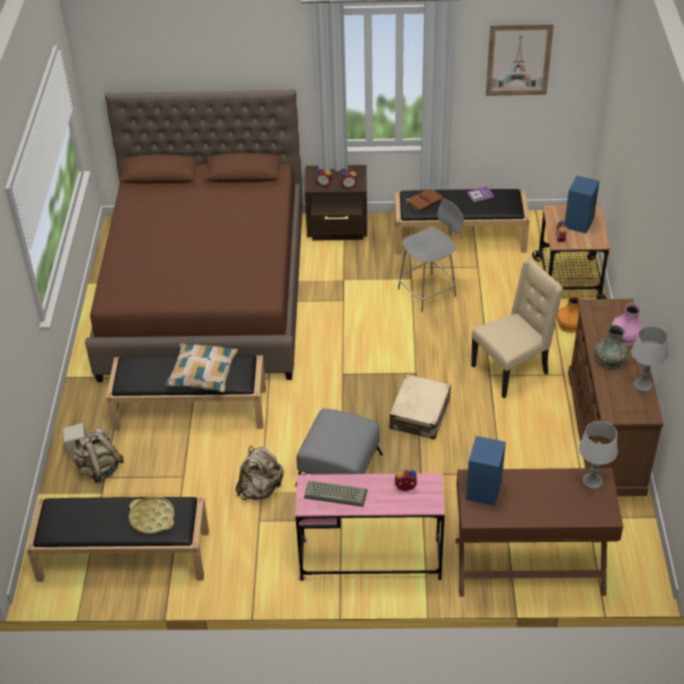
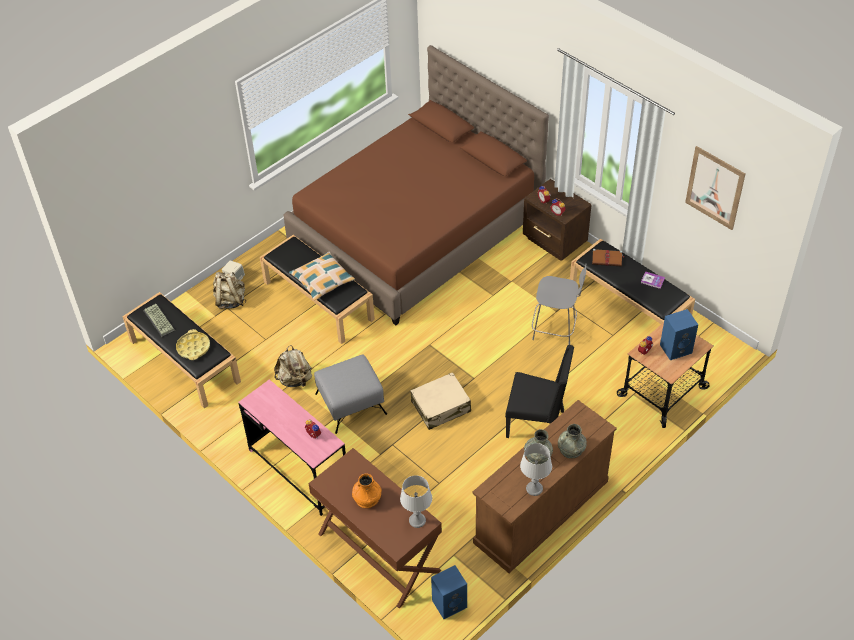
camera: 45 degrees right, 5 degrees up
keyboard [304,480,367,507] -> keyboard moved to [143,304,175,337]
blue speaker [466,436,506,506] -> blue speaker moved to [431,565,467,619]
beige chair [471,259,563,398] -> black chair [505,345,574,438]
orange vase [557,295,581,333] -> orange vase moved to [352,473,382,508]
pink vase [612,303,643,346] -> grey vase [558,424,587,458]

